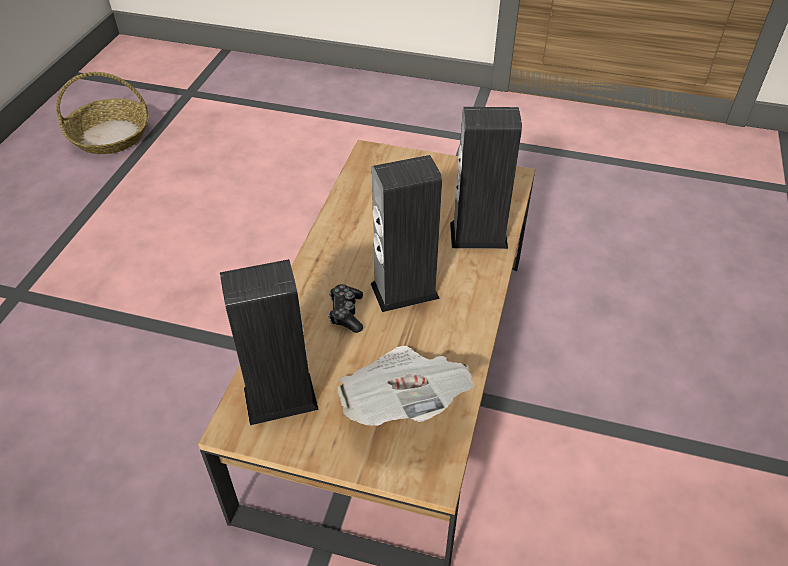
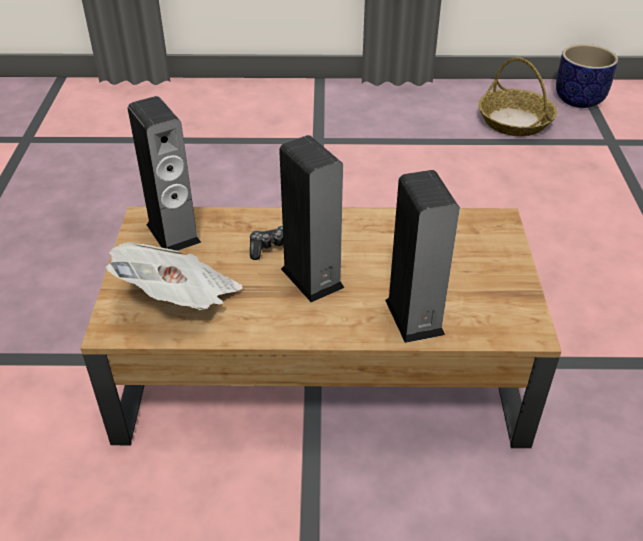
camera: 75 degrees right, 5 degrees down
none -> planter [556,44,618,108]

